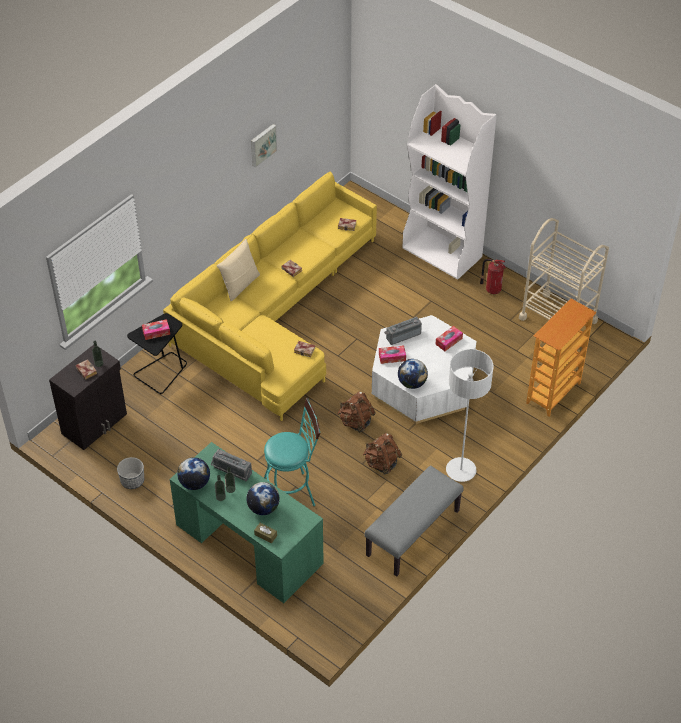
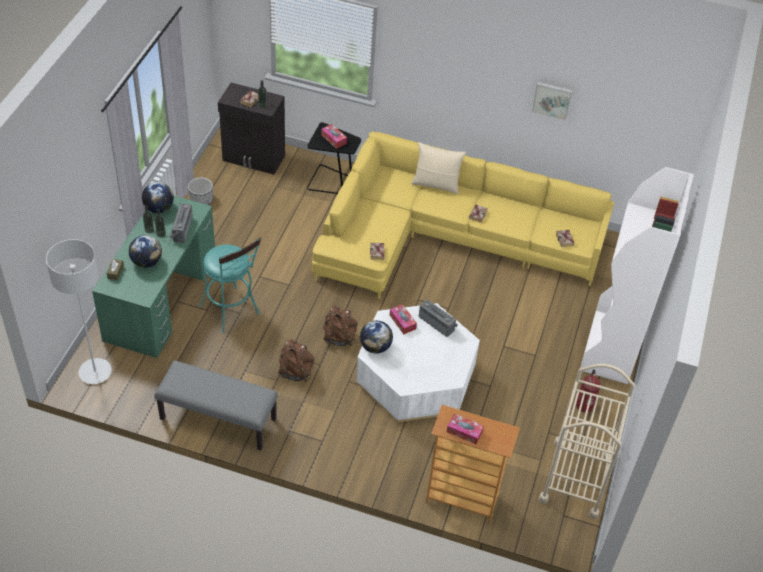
camera: 65 degrees right, 0 degrees up
tissue box [435,326,463,351] -> tissue box moved to [447,413,484,444]
grey floor lamp [446,349,494,482] -> grey floor lamp moved to [46,239,112,384]

